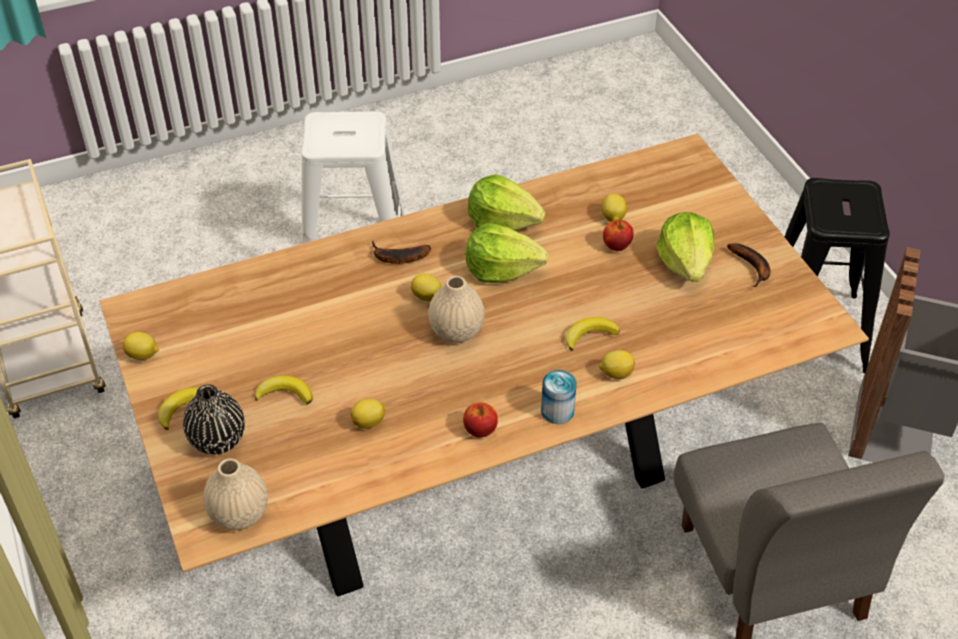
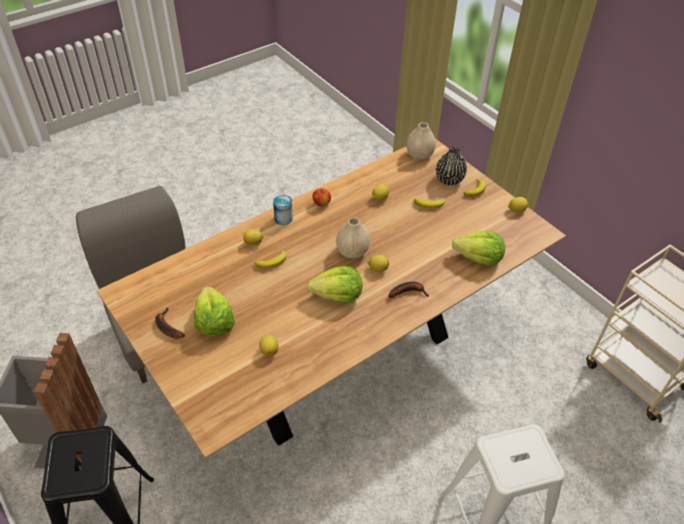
camera: 165 degrees right, 0 degrees up
lettuce [468,174,545,231] -> lettuce moved to [452,231,505,266]
apple [603,220,634,251] -> none

